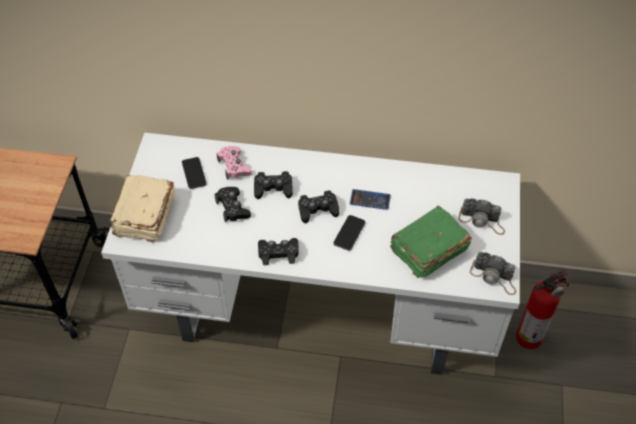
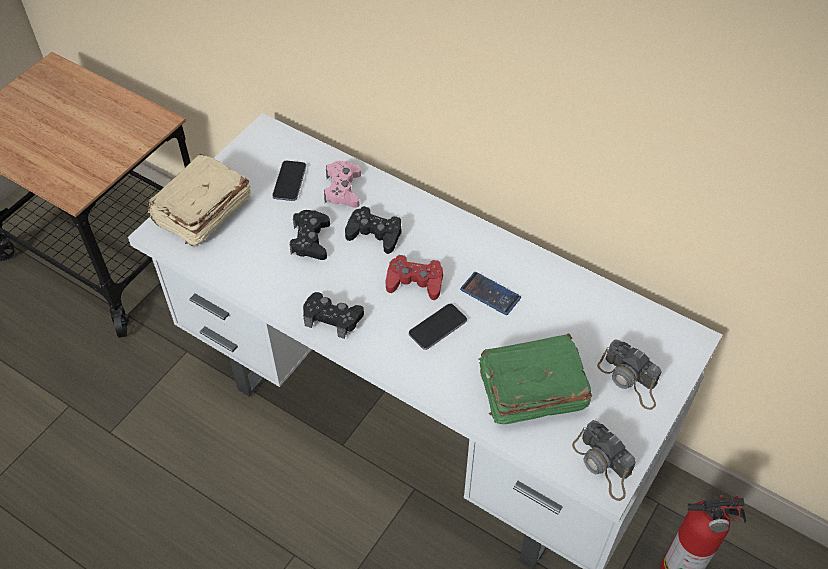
camera: 25 degrees right, 0 degrees up
black game controller [298,190,339,223] -> red game controller [386,255,443,300]

